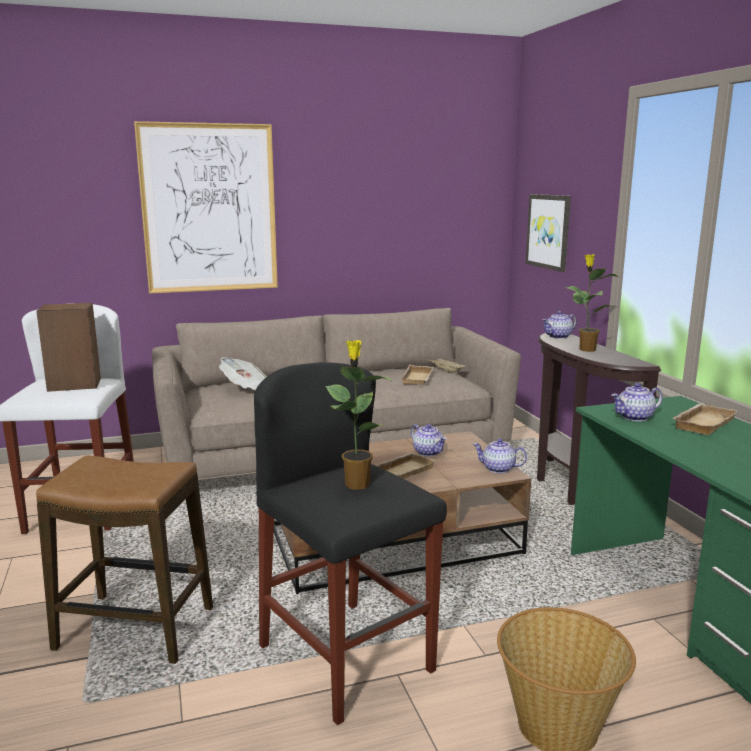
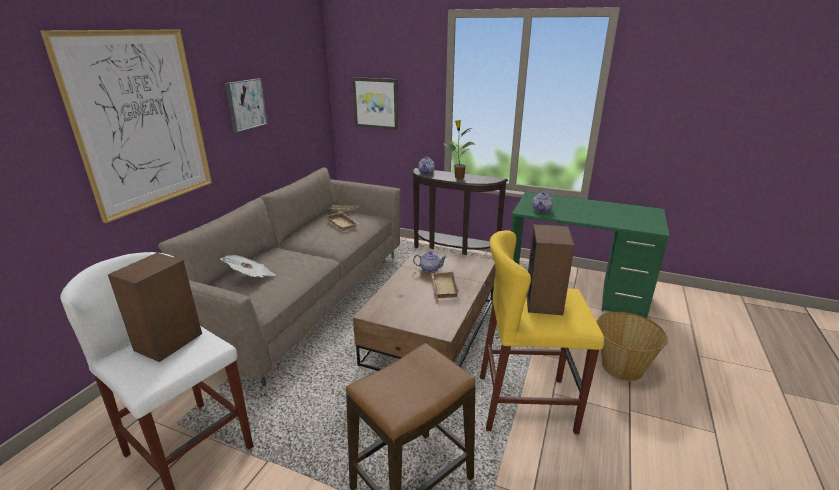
camera: 50 degrees left, 10 degrees up
black stool [254,362,447,725] -> yellow stool [480,230,604,434]
potted plant [325,340,393,490] -> speaker [526,224,575,315]
teapot [473,439,527,473] -> none
beige tray [671,404,738,435] -> none
none -> picture [225,78,268,132]

